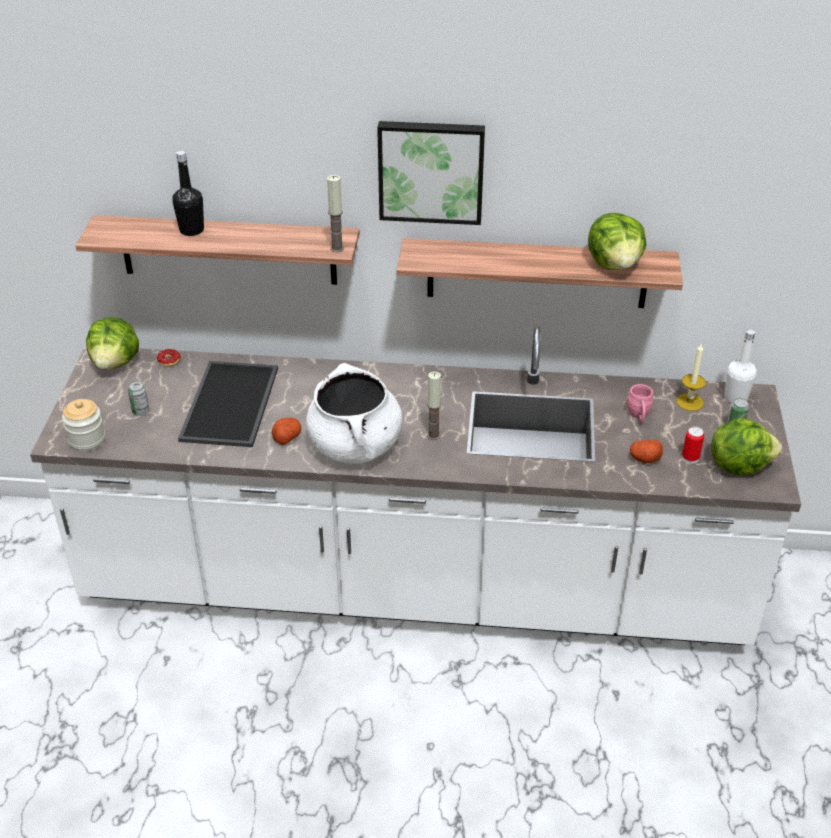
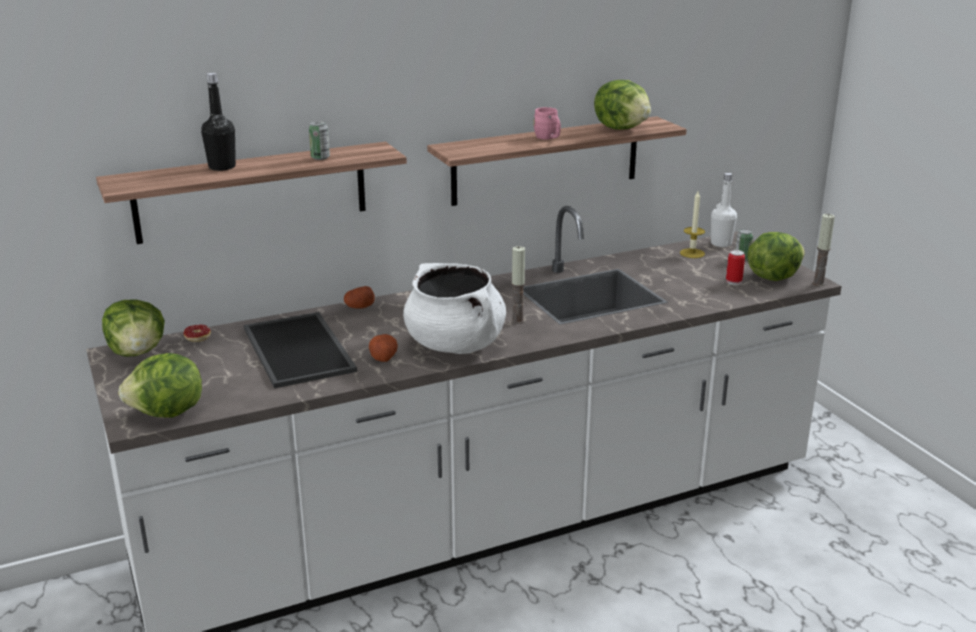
camera: 30 degrees left, 15 degrees down
jar [62,399,105,451] -> lettuce [118,353,202,418]
can [128,382,149,416] -> can moved to [309,121,330,160]
candle [327,175,344,252] -> candle moved to [812,214,835,286]
picture [377,121,485,225] -> none
pink mug [627,384,653,423] -> pink mug moved to [533,107,561,139]
potato [630,440,663,463] -> potato moved to [344,286,375,309]

